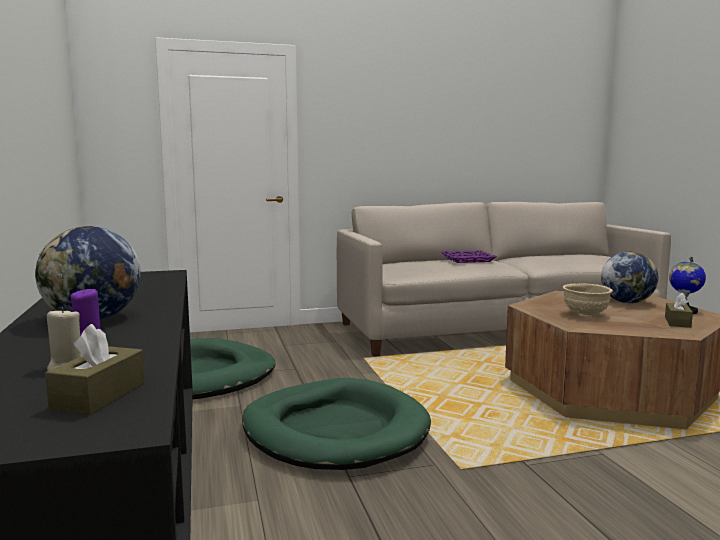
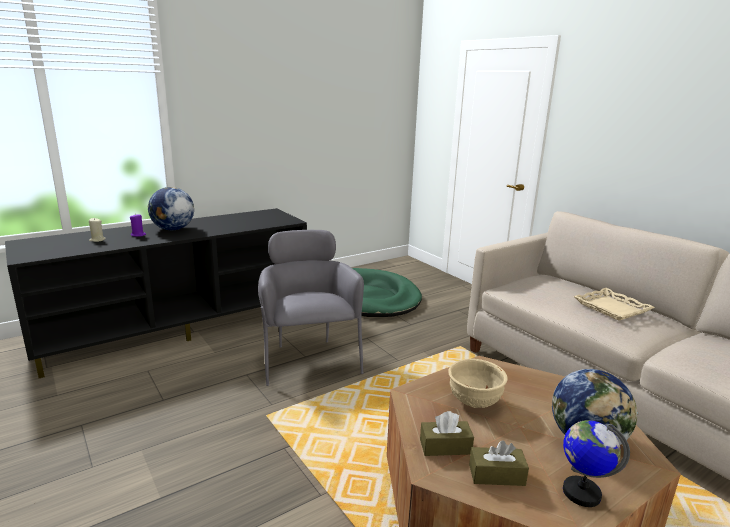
camera: 70 degrees right, 10 degrees up
brown tissue box [45,324,145,415] -> brown tissue box moved to [420,411,474,456]
green dog bed [242,378,431,470] -> grey armchair [258,230,364,386]
purple tray [441,250,497,263] -> beige tray [574,288,655,321]

